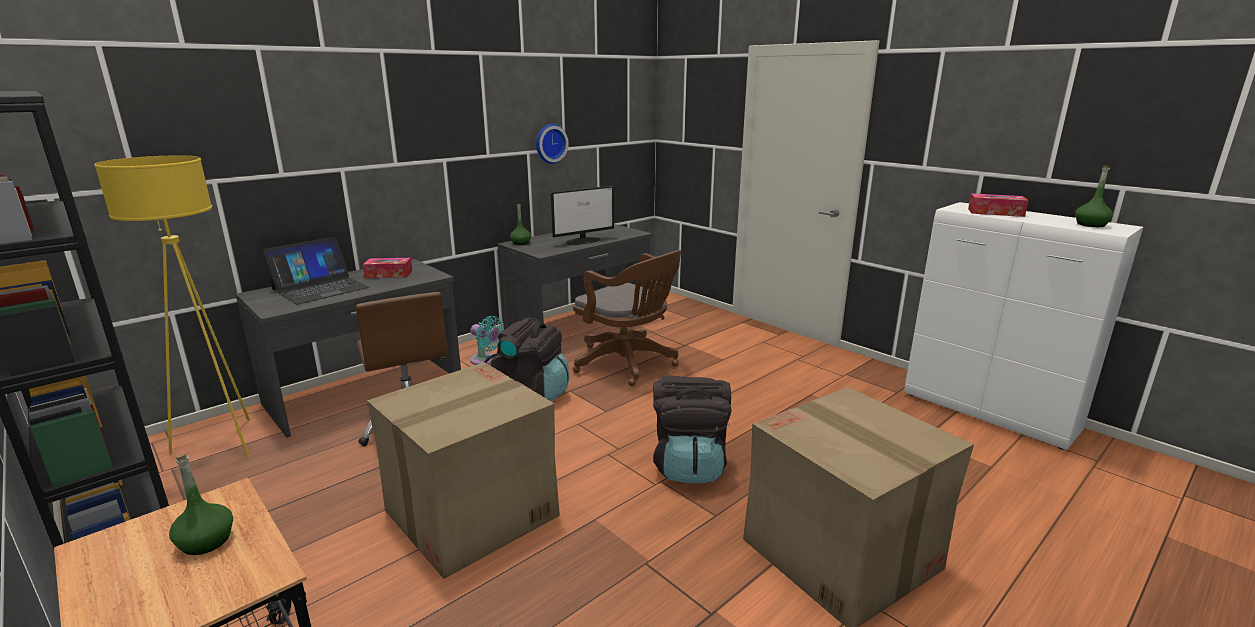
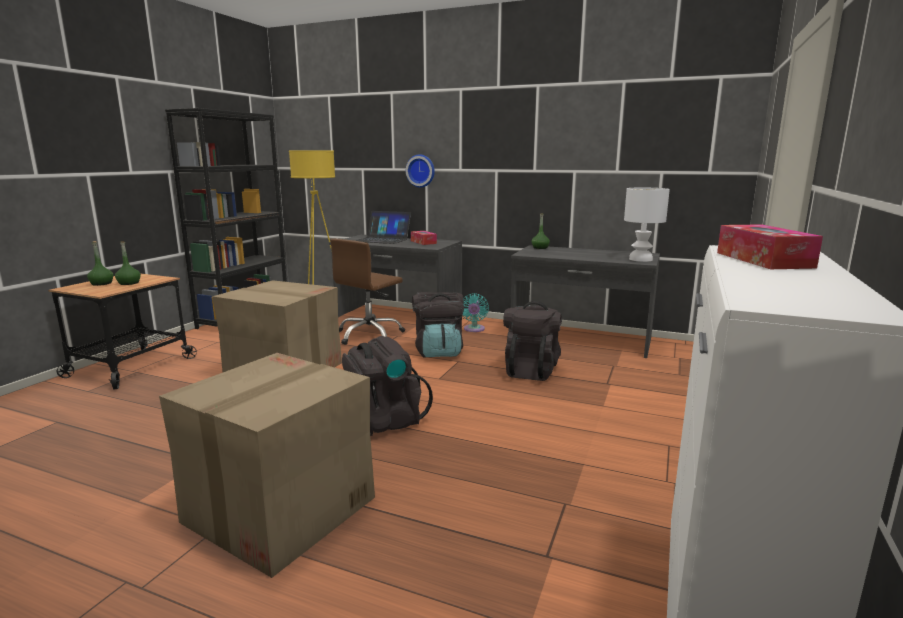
camera: 65 degrees right, 5 degrees down
wall clock [536,124,569,164] -> wall clock moved to [406,154,435,188]
monitor [551,186,614,245] -> none
brown office chair [573,250,681,386] -> black backpack [503,301,562,381]
green bottle [1075,165,1113,227] -> green bottle moved to [87,241,114,286]
none -> white table lamp [624,188,670,262]

